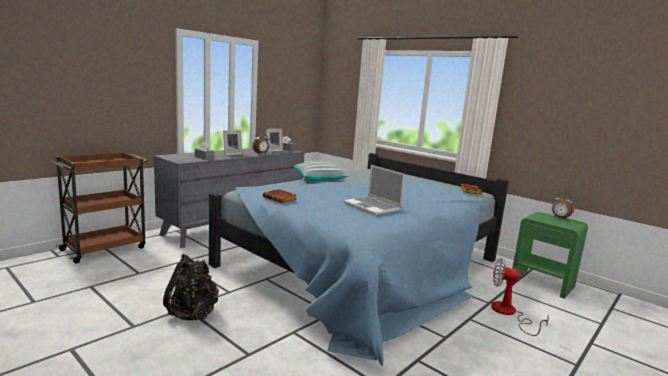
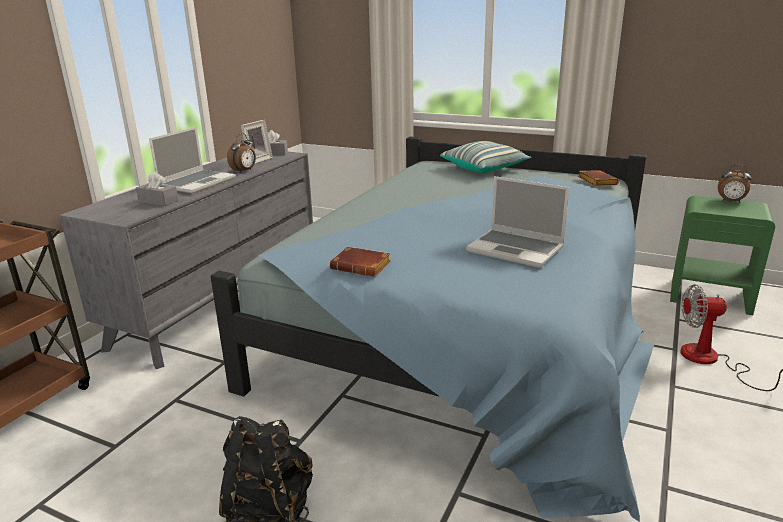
camera: 15 degrees left, 10 degrees up
picture frame [223,130,242,156] -> laptop [149,127,236,194]
pillow [294,161,349,181] -> pillow moved to [440,141,531,173]

